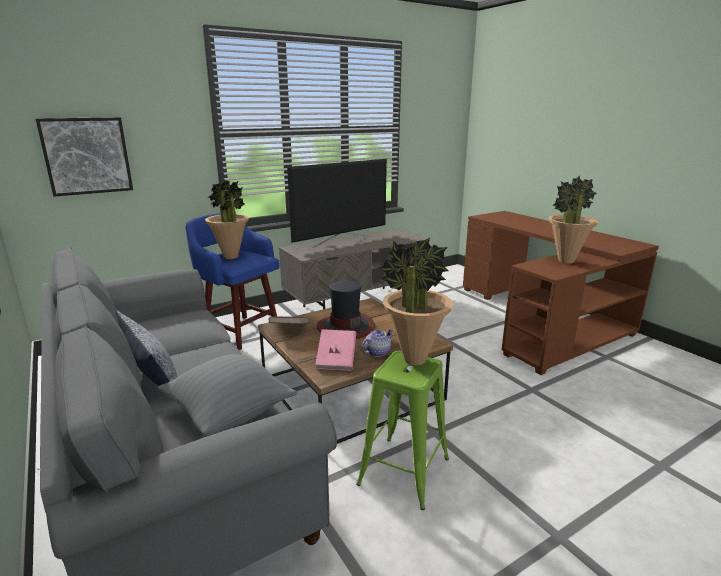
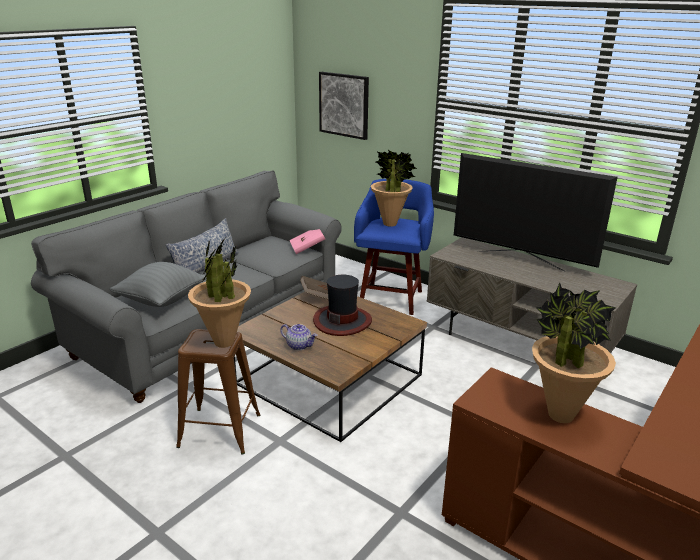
camera: 70 degrees right, 5 degrees up
pink book [315,329,356,371] -> pink book moved to [290,229,325,254]
green stool [356,351,449,510] -> brown stool [176,329,260,454]

